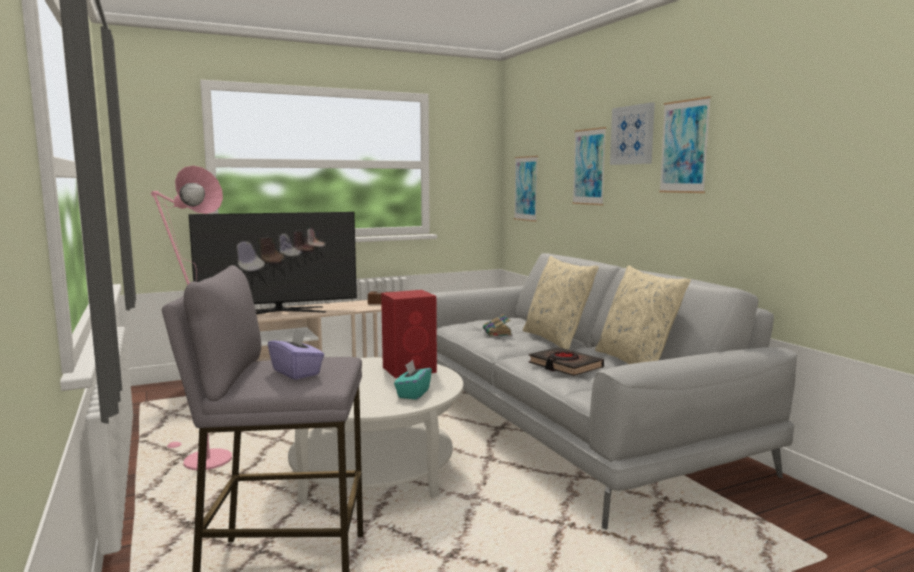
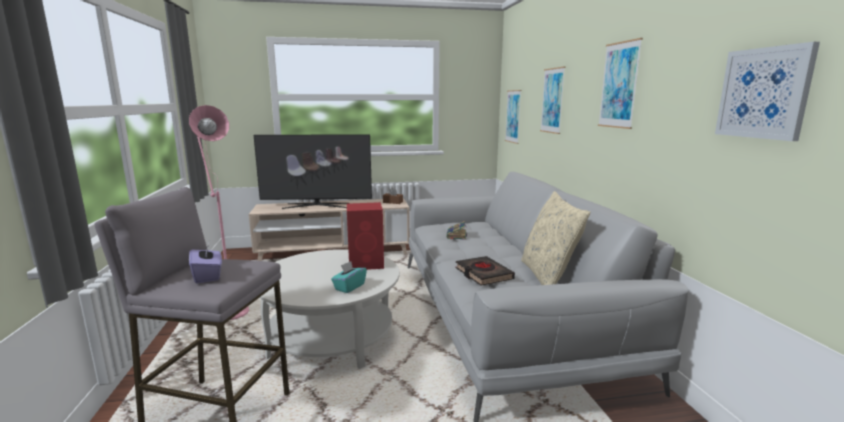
camera: 15 degrees right, 5 degrees up
beige pillow [523,256,599,350] -> none
picture [610,102,655,165] -> picture moved to [715,42,820,141]

